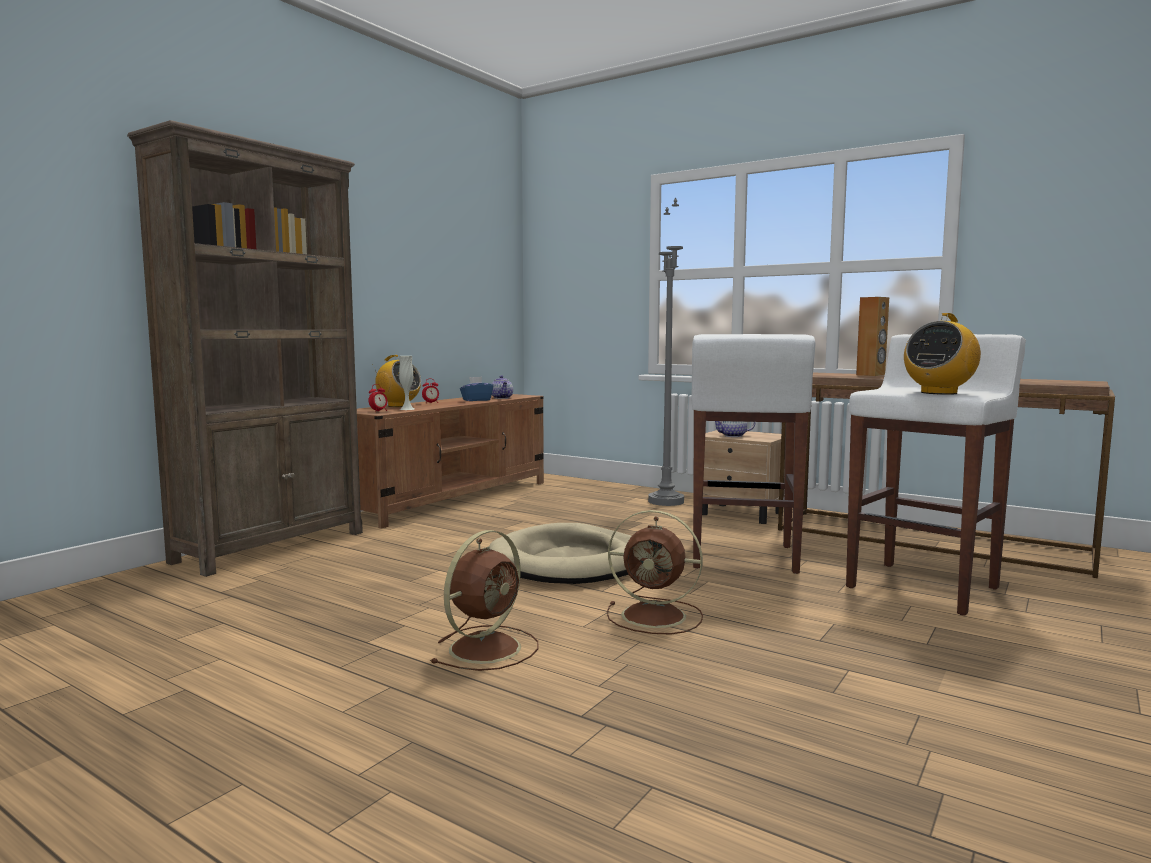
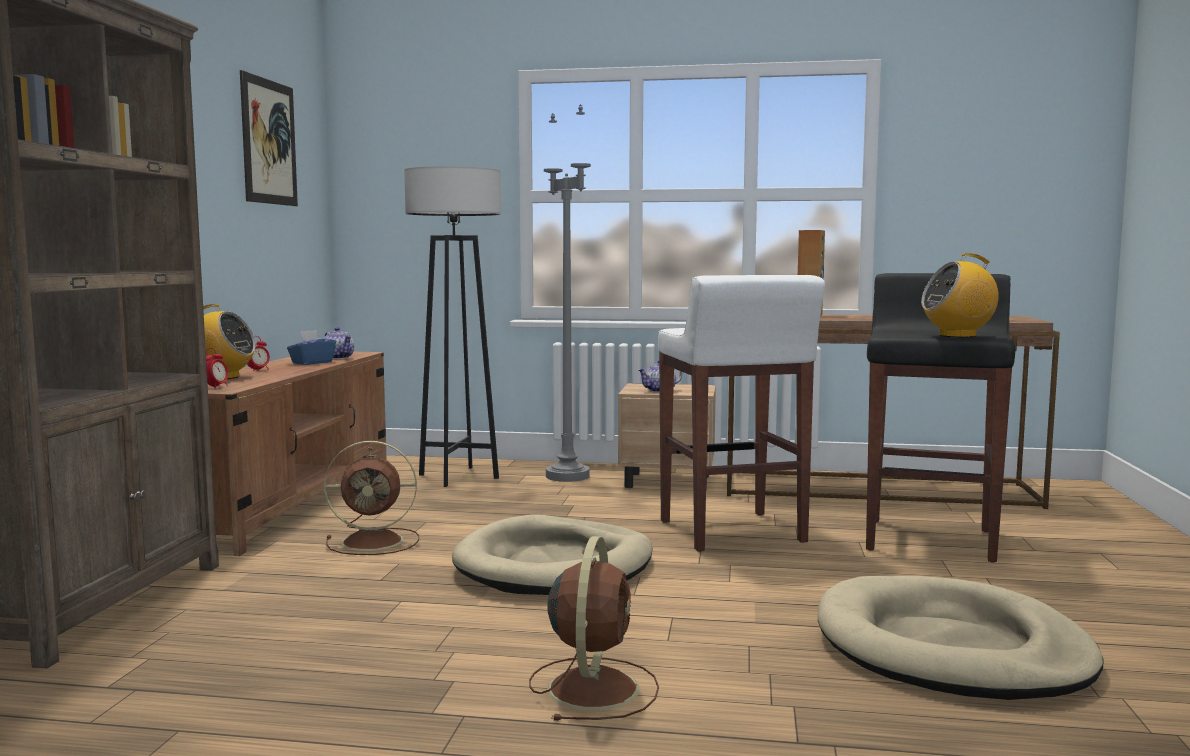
camera: 25 degrees left, 0 degrees up
white vase [399,356,414,410] -> none
brown fan [607,510,703,635] -> brown fan moved to [324,441,419,555]
white stool [846,334,1026,616] -> black stool [866,273,1016,563]
radio [904,313,981,395] -> radio turned 60 degrees clockwise [921,253,999,338]
none -> picture [240,70,298,206]
none -> grey floor lamp [404,166,501,487]
none -> beige dog bed [818,576,1104,700]

